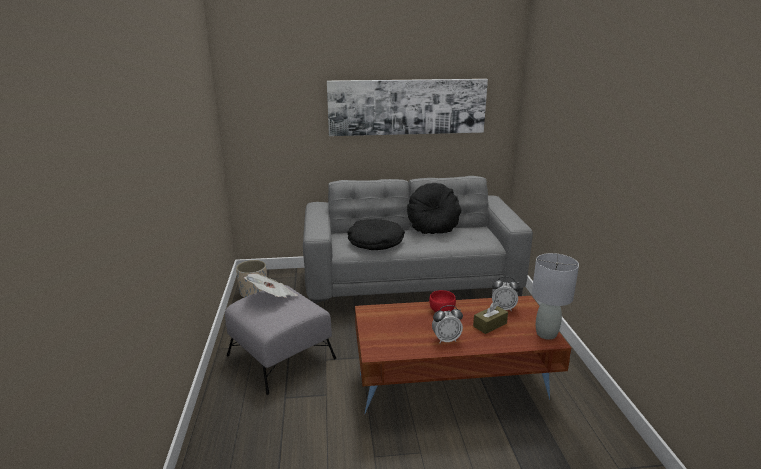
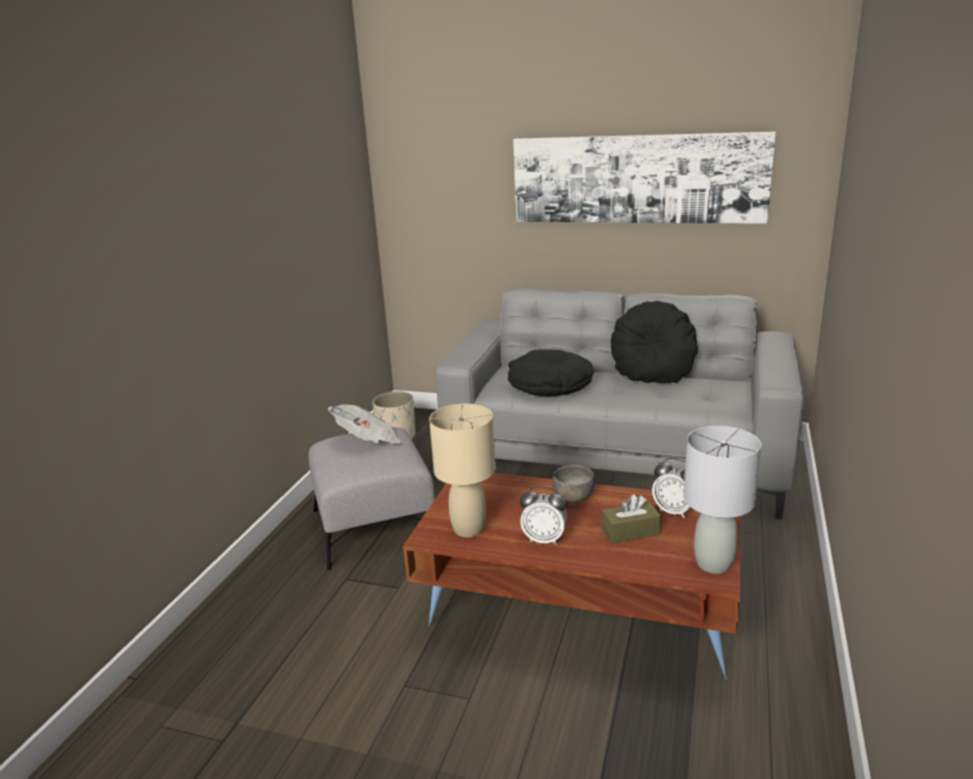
camera: 25 degrees right, 0 degrees up
red bowl [429,290,456,312] -> grey bowl [553,465,595,502]
none -> beige table lamp [429,404,496,538]

